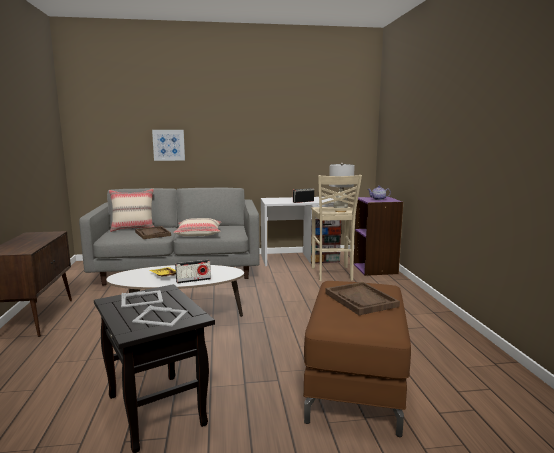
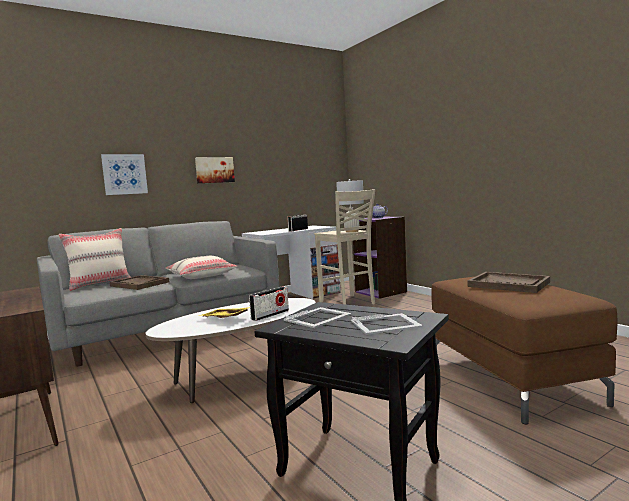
camera: 25 degrees left, 5 degrees down
none -> picture [195,157,235,184]

